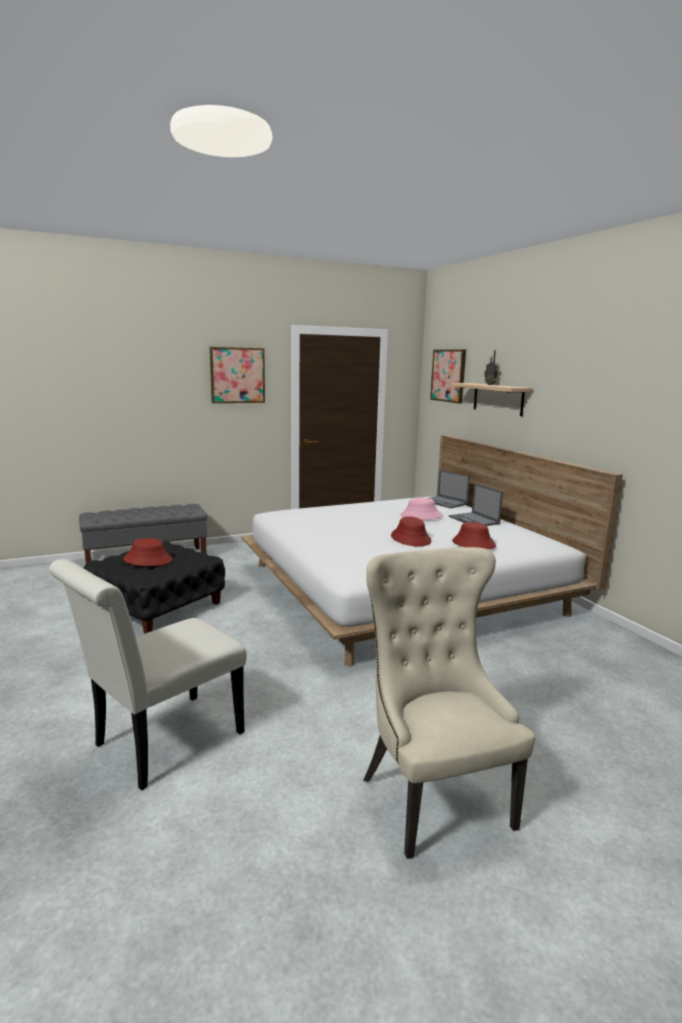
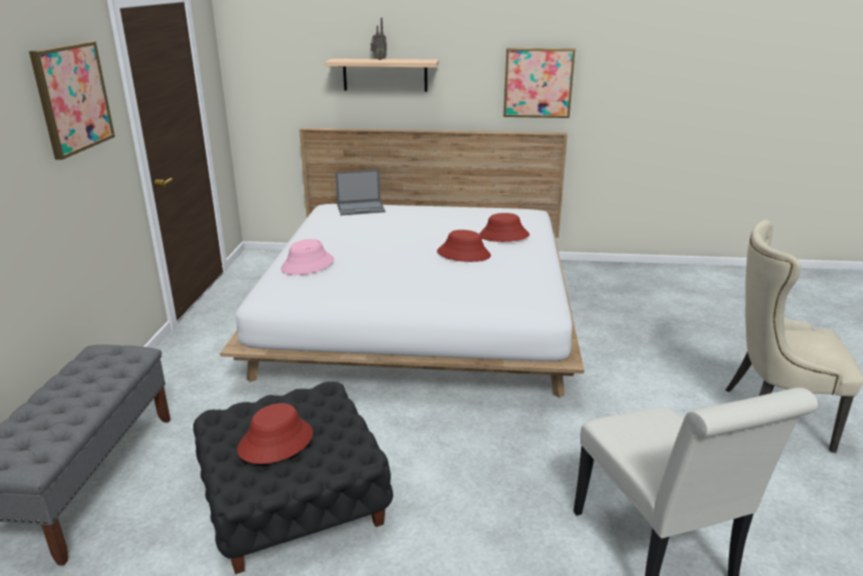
camera: 60 degrees left, 10 degrees up
pink hat [401,498,443,520] -> pink hat moved to [281,239,334,275]
picture [430,350,466,403] -> picture moved to [503,48,575,118]
laptop [449,483,503,526] -> none

